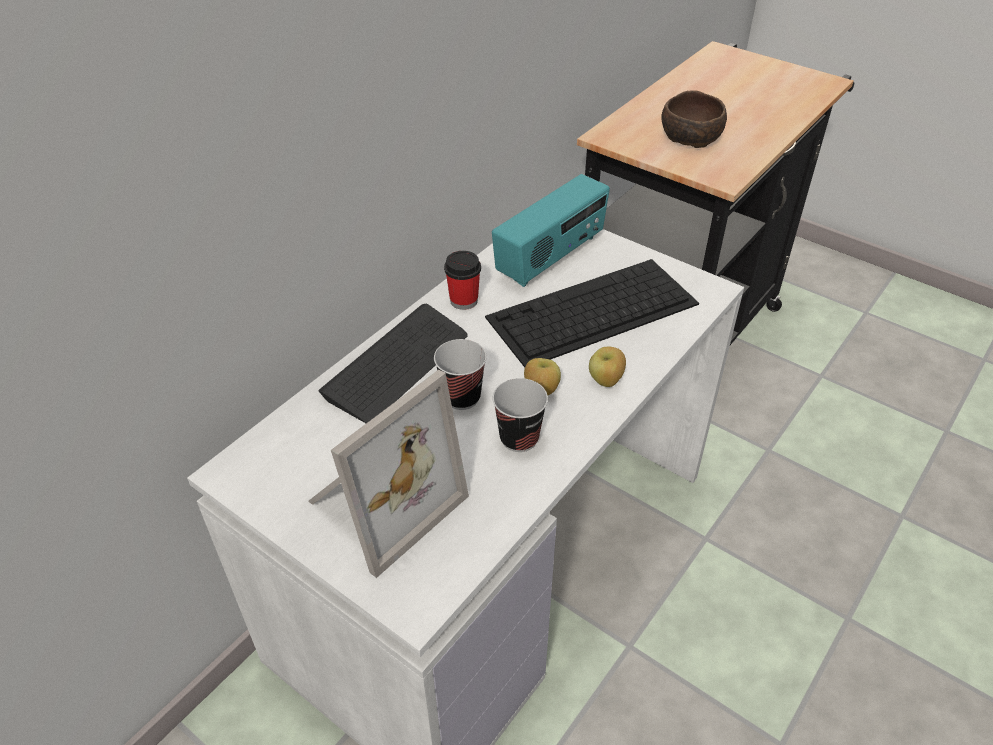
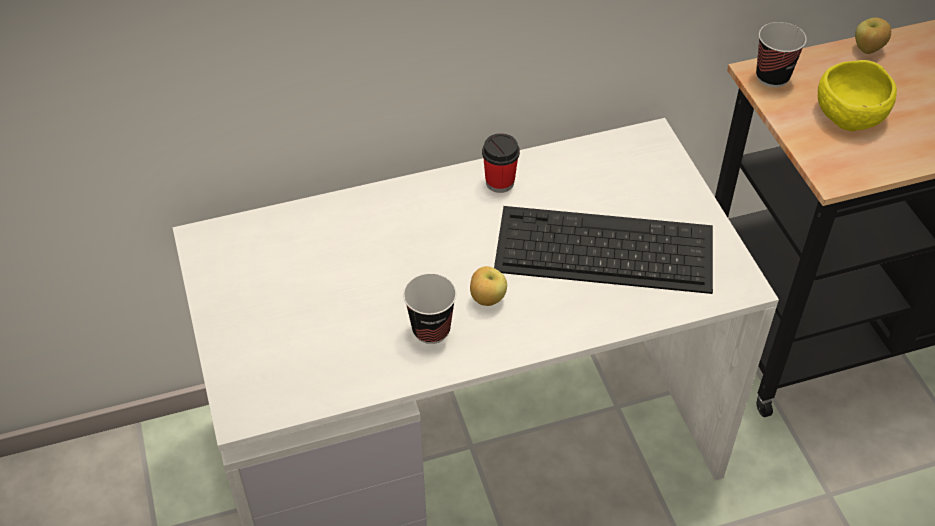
camera: 35 degrees right, 5 degrees up
picture frame [308,370,469,578] -> none
keyboard [318,304,468,423] -> none
cup [434,339,487,410] -> cup moved to [756,22,807,87]
radio [492,174,610,287] -> none
apple [589,347,626,387] -> apple moved to [855,18,891,54]
brown bowl [661,90,727,148] -> yellow bowl [818,60,897,131]

